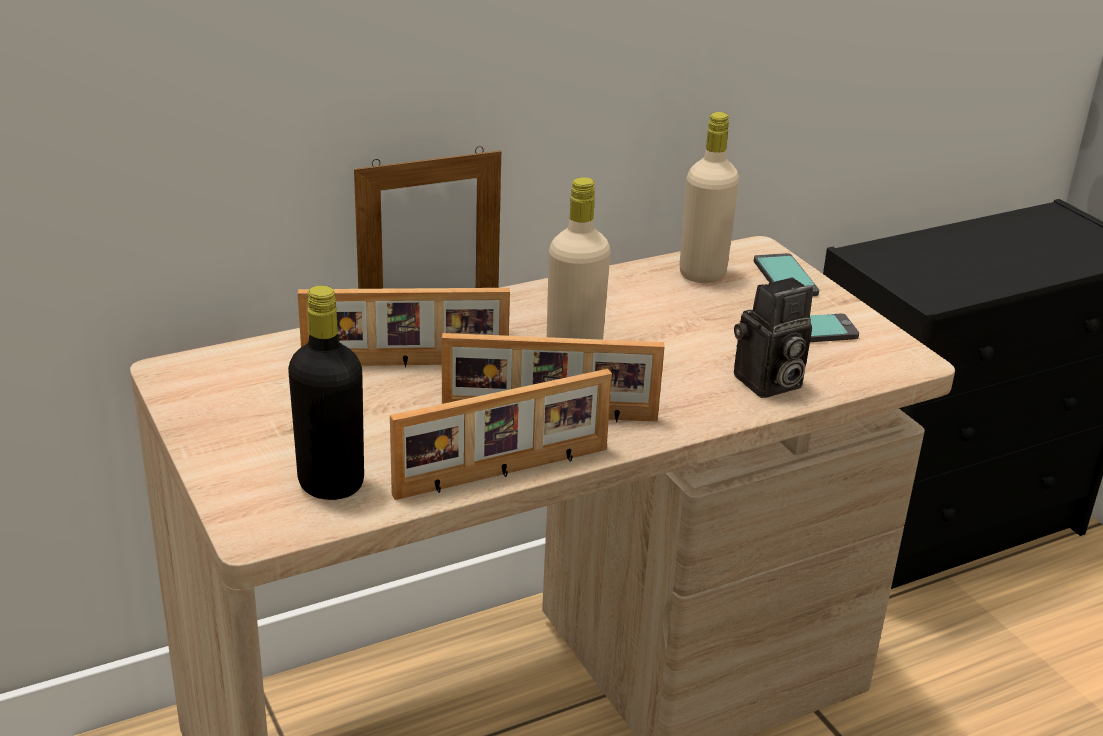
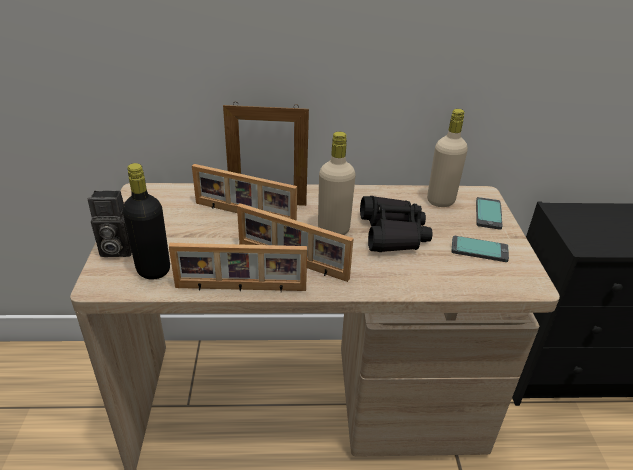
camera: 25 degrees right, 5 degrees up
camera [734,277,813,398] -> camera moved to [88,191,132,257]
none -> black binoculars [360,196,433,252]

